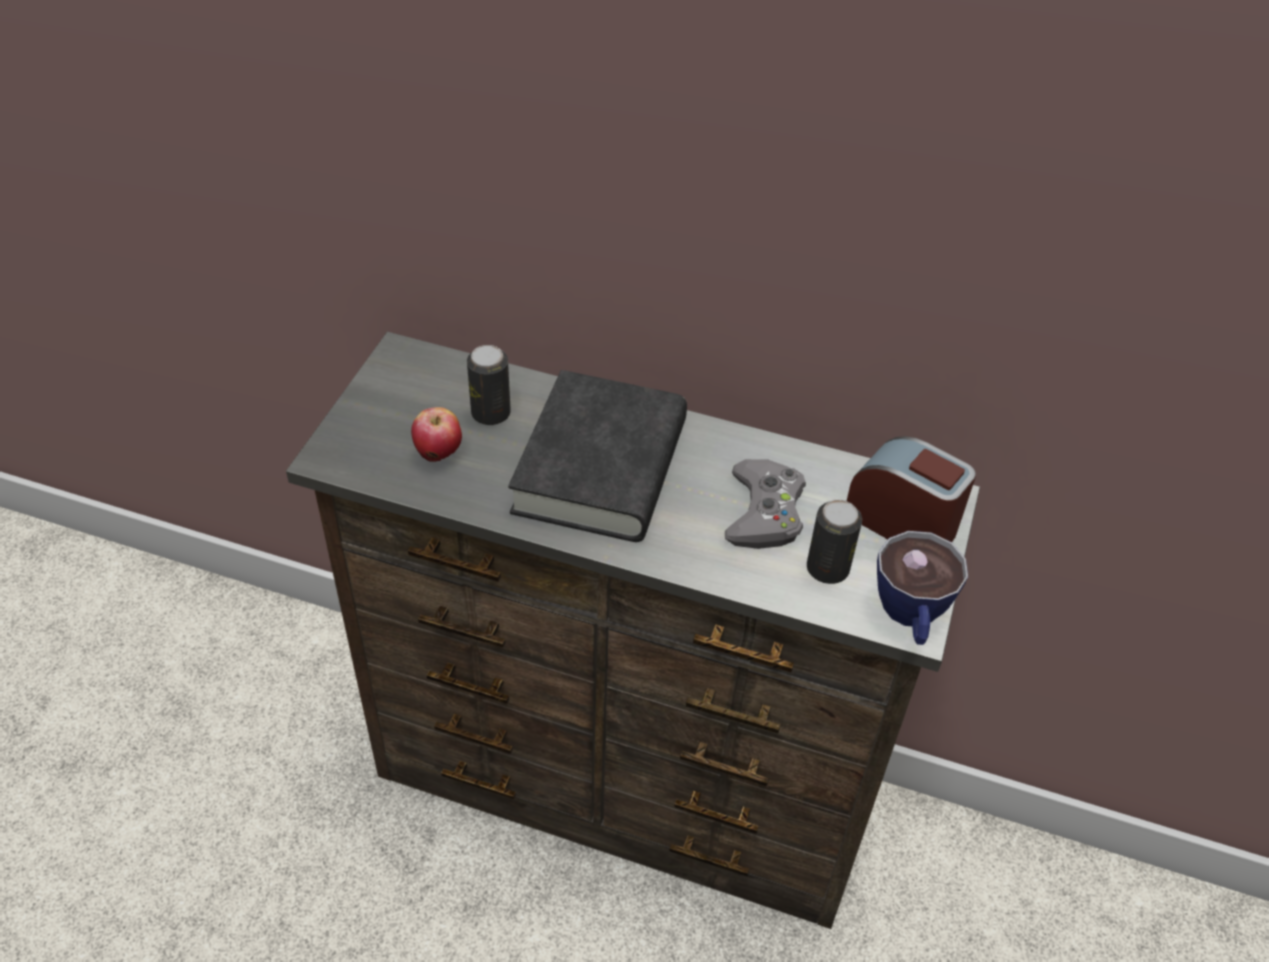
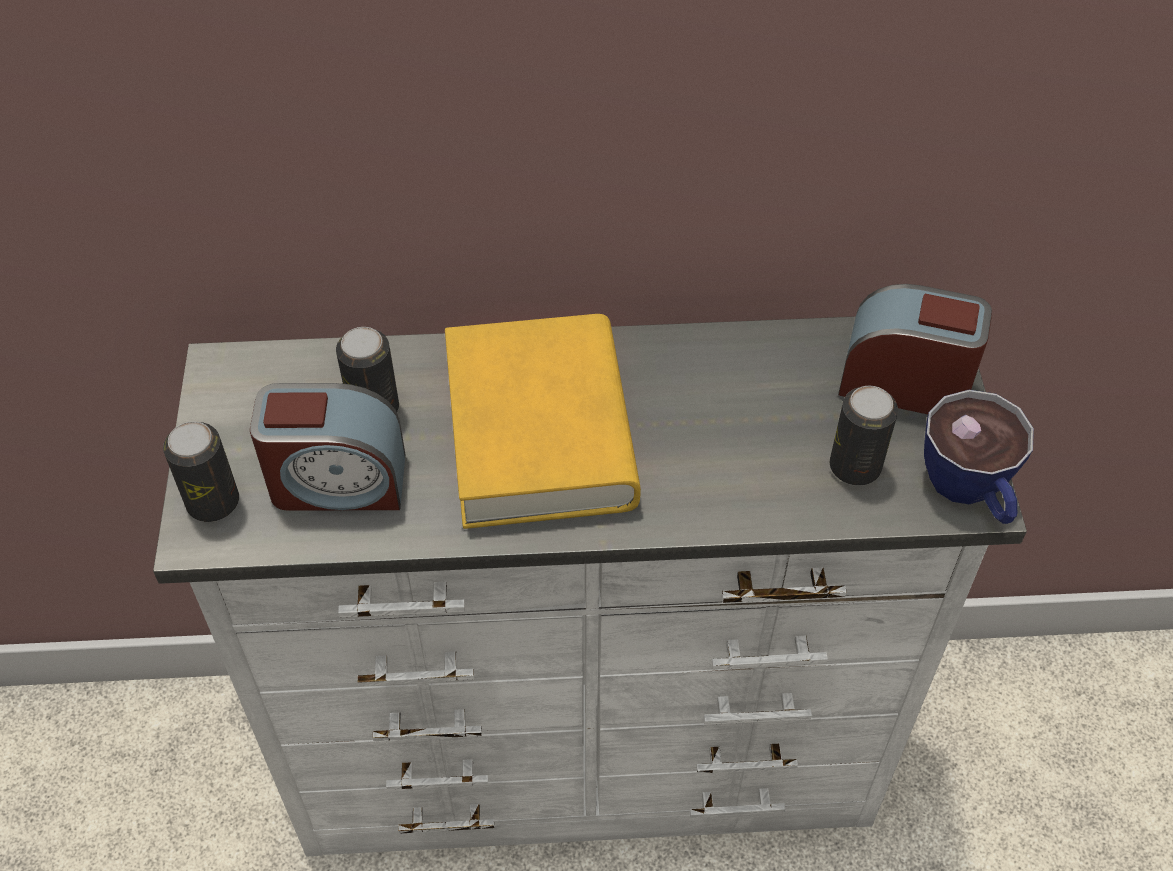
camera: 20 degrees left, 5 degrees up
brown dresser [286,332,980,929] -> white dresser [153,316,1027,857]
apple [411,407,462,462] -> alarm clock [250,383,405,510]
black book [508,370,687,542] -> yellow book [445,314,641,529]
grey game controller [725,459,806,549] -> none
none -> can [163,421,239,522]

